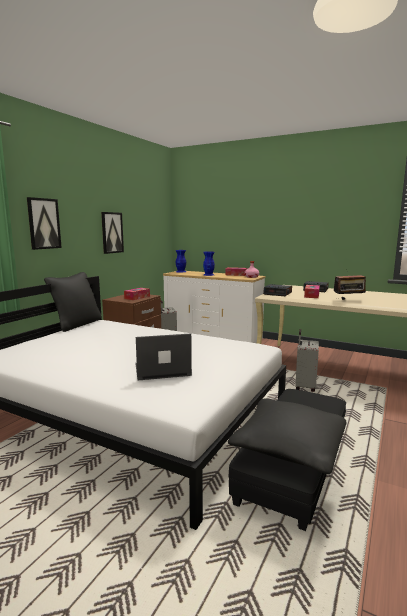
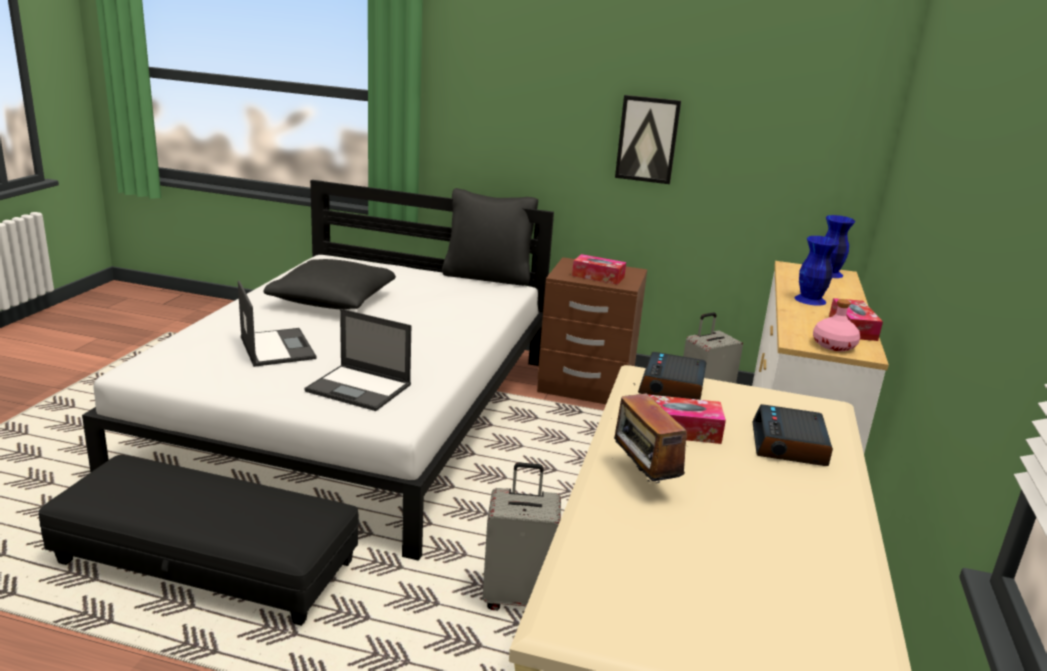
camera: 75 degrees right, 10 degrees up
picture [27,197,62,250] -> none
black pillow [228,398,347,474] -> black pillow moved to [264,259,396,310]
none -> laptop [304,309,411,411]

